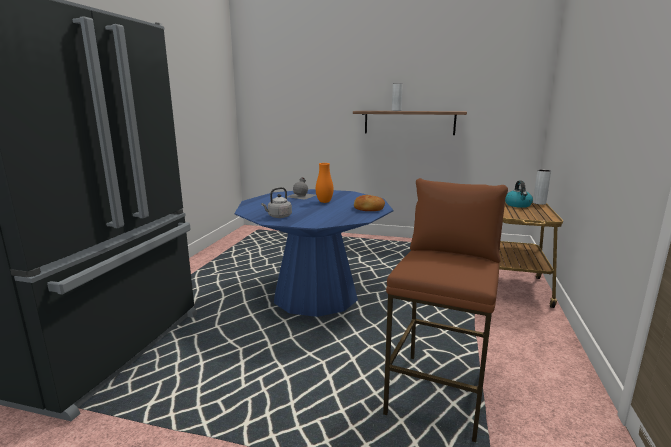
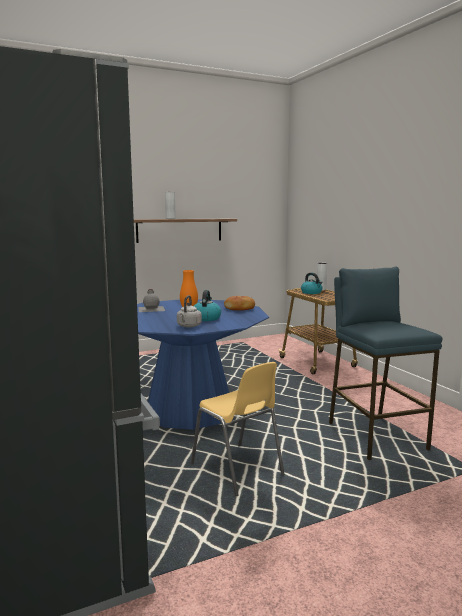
camera: 40 degrees left, 5 degrees down
brown stool [383,178,508,442] -> blue stool [329,266,443,460]
none -> yellow chair [191,362,285,496]
none -> kettle [194,290,221,321]

